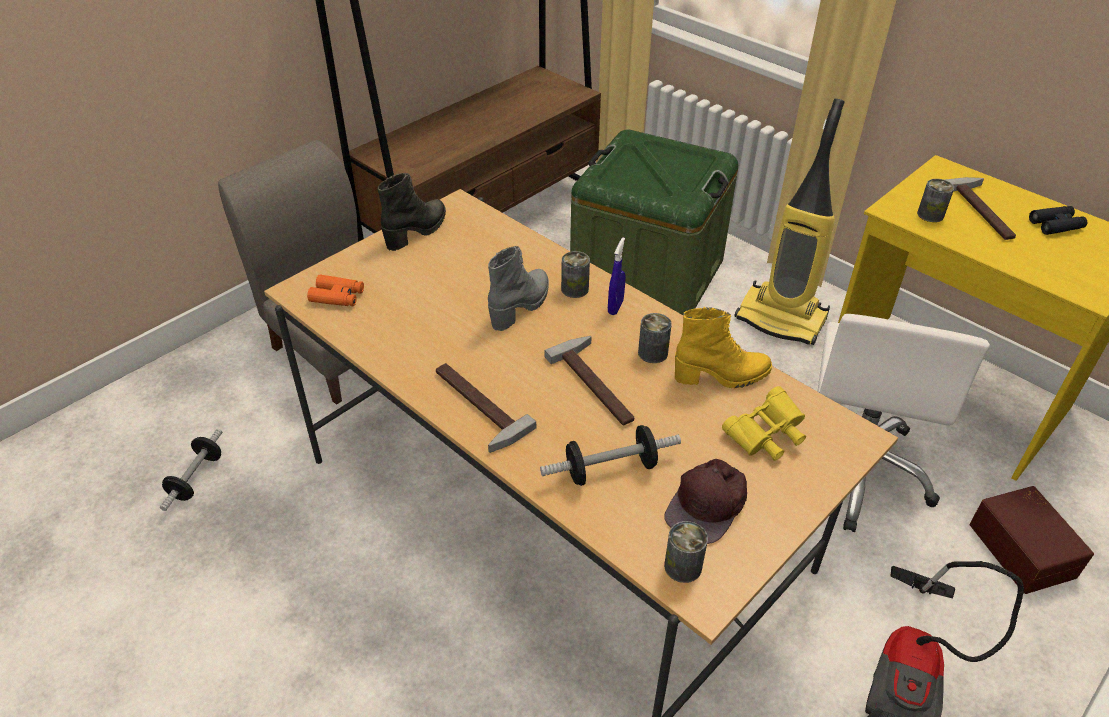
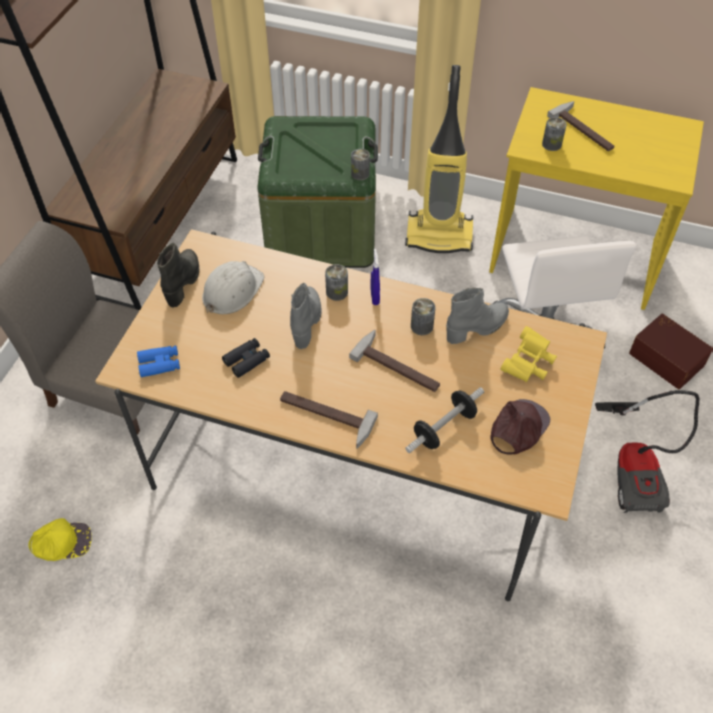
camera: 25 degrees left, 10 degrees up
dumbbell [160,429,223,511] -> yellow cap [28,518,91,561]
orange binoculars [307,275,364,306] -> blue binoculars [137,346,180,377]
brown cap [664,459,747,544] -> brown cap turned 150 degrees counterclockwise [490,399,550,455]
can [664,521,708,583] -> can moved to [351,149,370,180]
yellow boot [675,307,772,389] -> grey boot [446,288,509,344]
black binoculars [1029,206,1087,235] -> black binoculars moved to [222,338,270,378]
none -> white hard hat [202,261,264,314]

